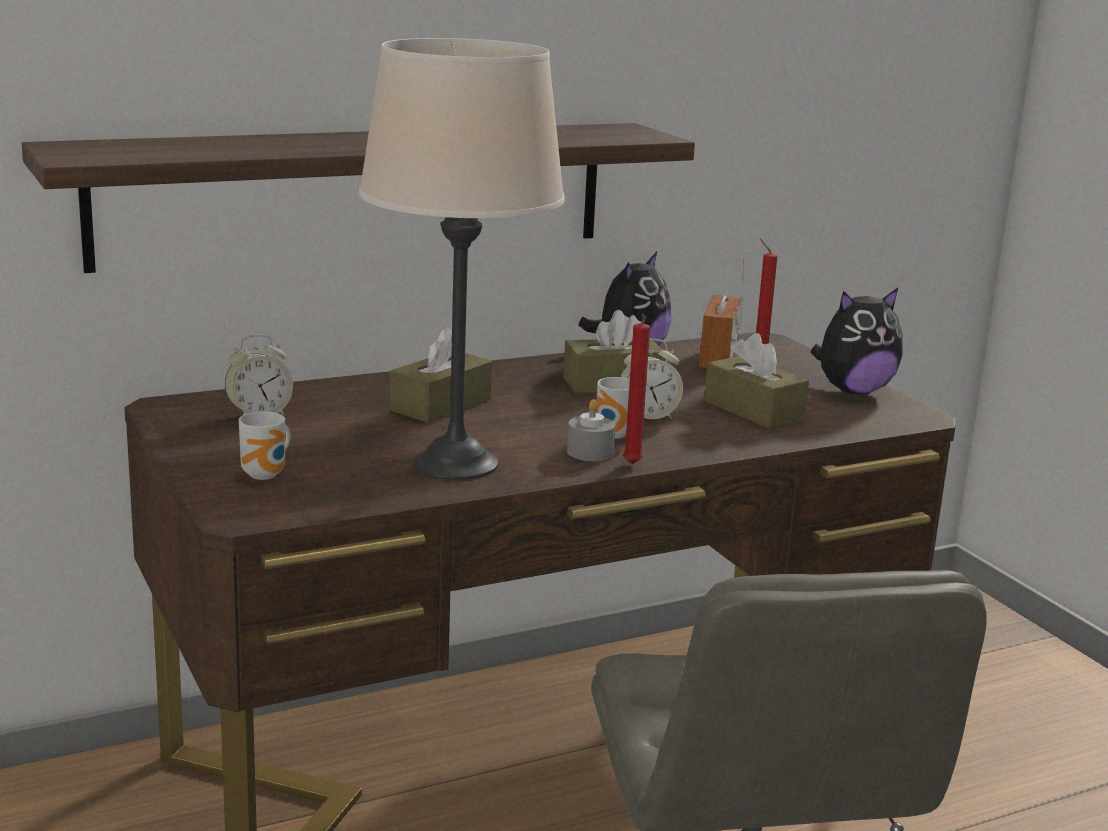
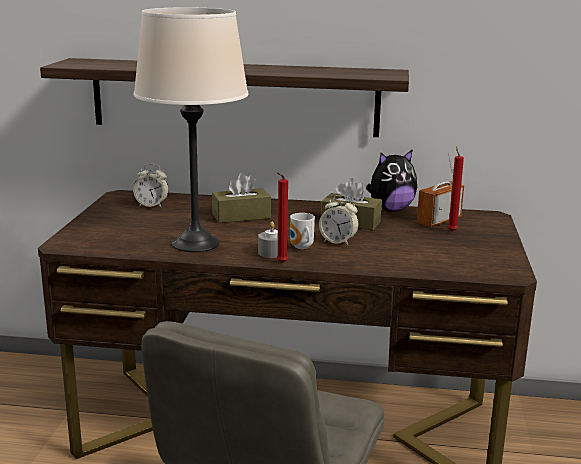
camera: 35 degrees right, 0 degrees up
mug [239,411,291,480] -> none
brown tissue box [704,333,809,429] -> none
plush toy [811,288,903,394] -> none

